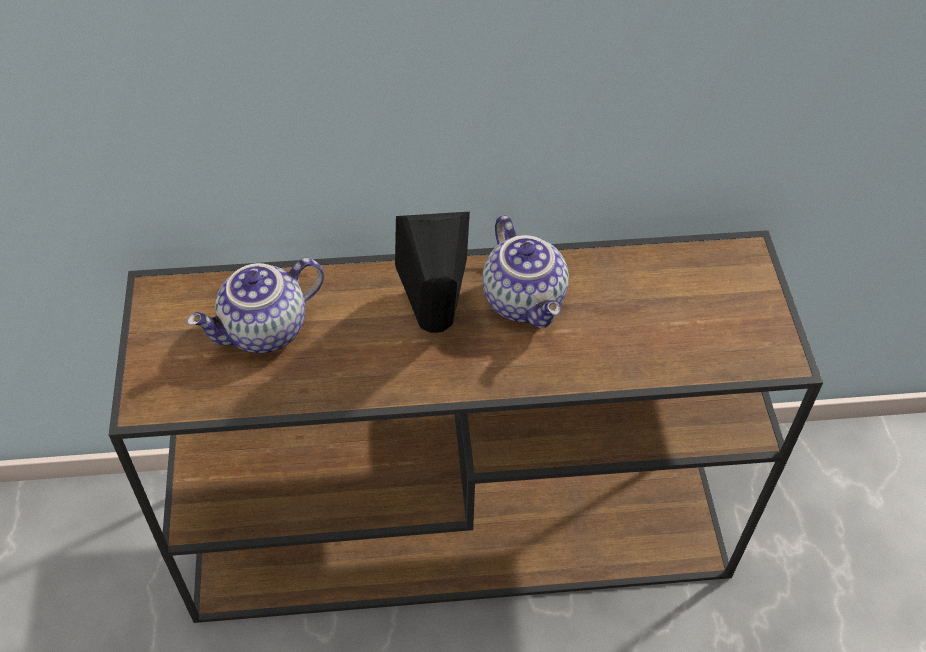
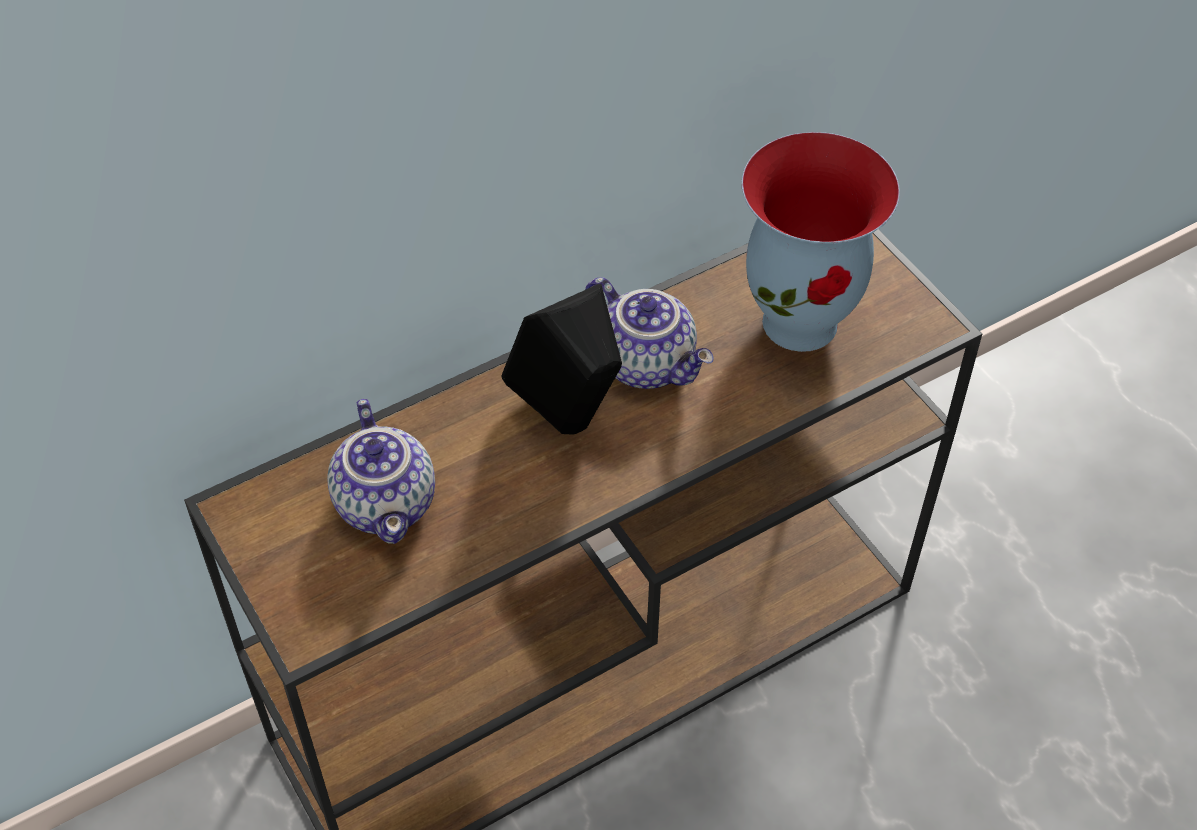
camera: 25 degrees left, 0 degrees up
teapot [187,258,324,353] -> teapot turned 45 degrees counterclockwise [327,399,435,544]
none -> vase [742,132,900,352]

